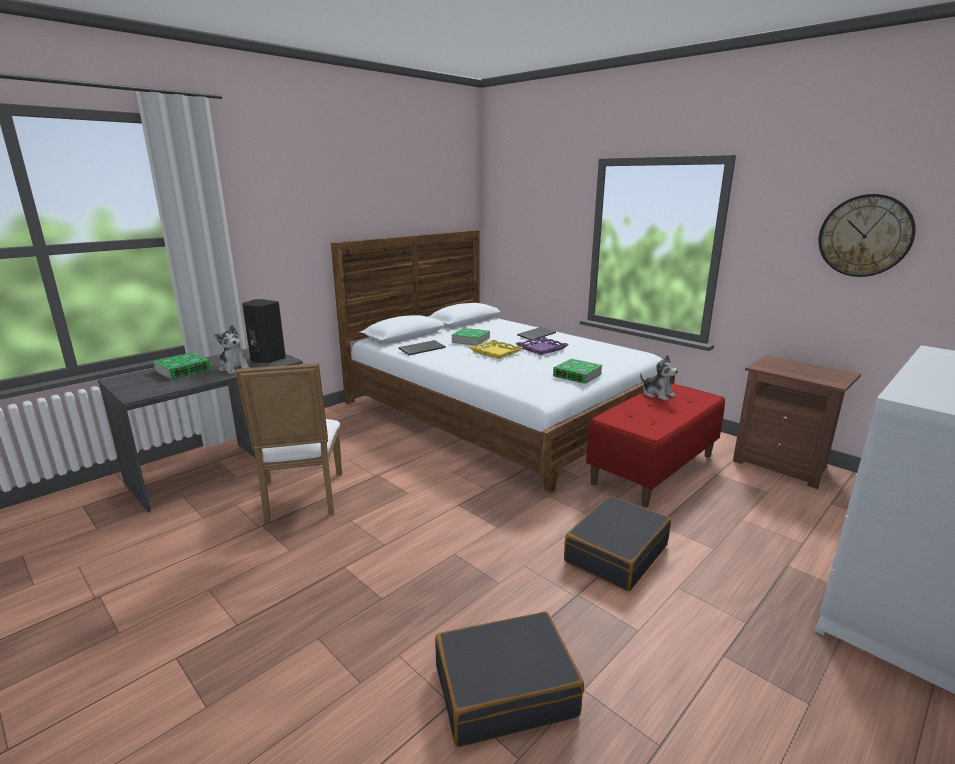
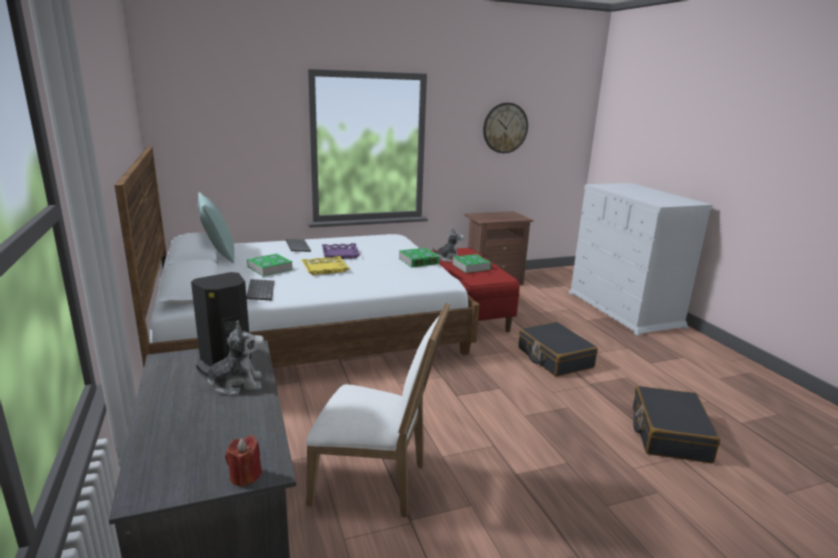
camera: 65 degrees left, 0 degrees up
book [153,353,211,380] -> book moved to [453,254,492,273]
none -> pillow [198,192,234,263]
none -> red candle [225,435,262,487]

